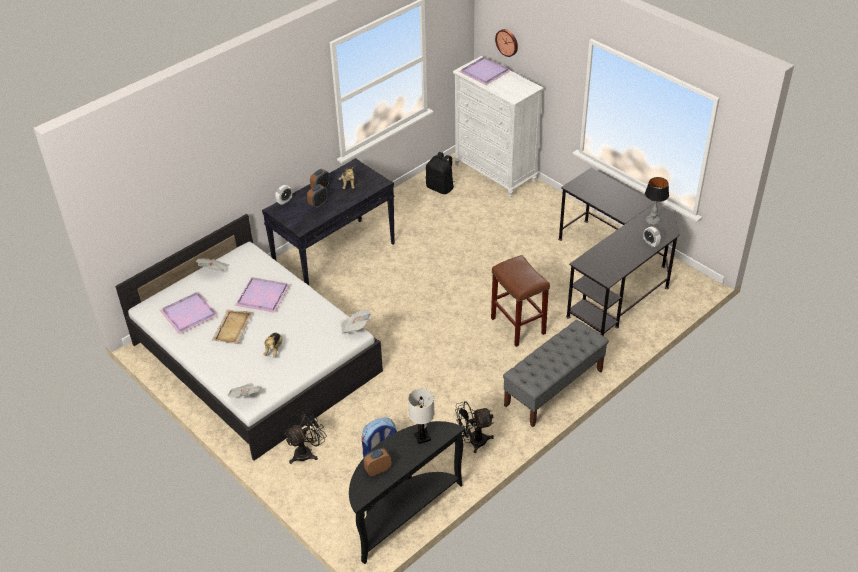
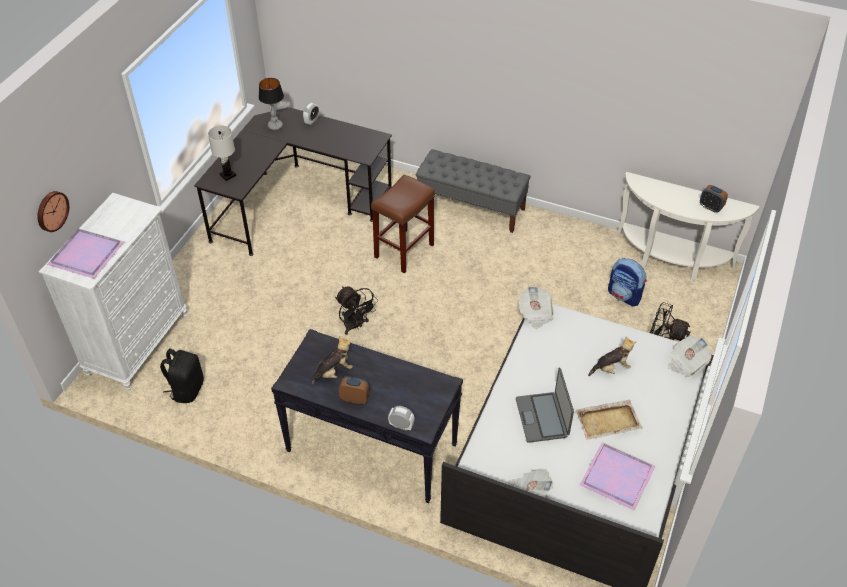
camera: 115 degrees left, 5 degrees up
purple tray [235,277,290,313] -> laptop [516,368,574,443]
alarm clock [307,184,328,208] -> none
black console table [349,421,465,564] -> white console table [616,172,759,281]
white table lamp [408,389,435,444] -> white table lamp moved to [208,126,236,181]
black fan [455,401,494,453] -> black fan moved to [335,286,378,335]

